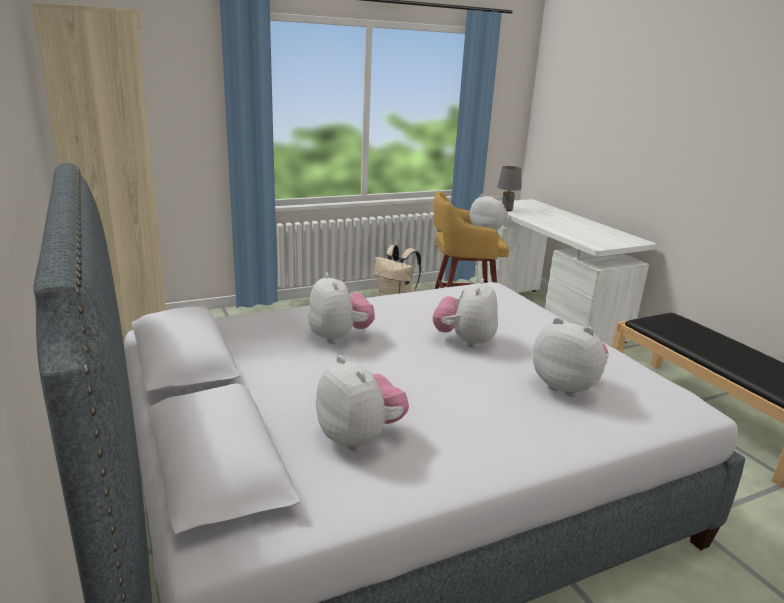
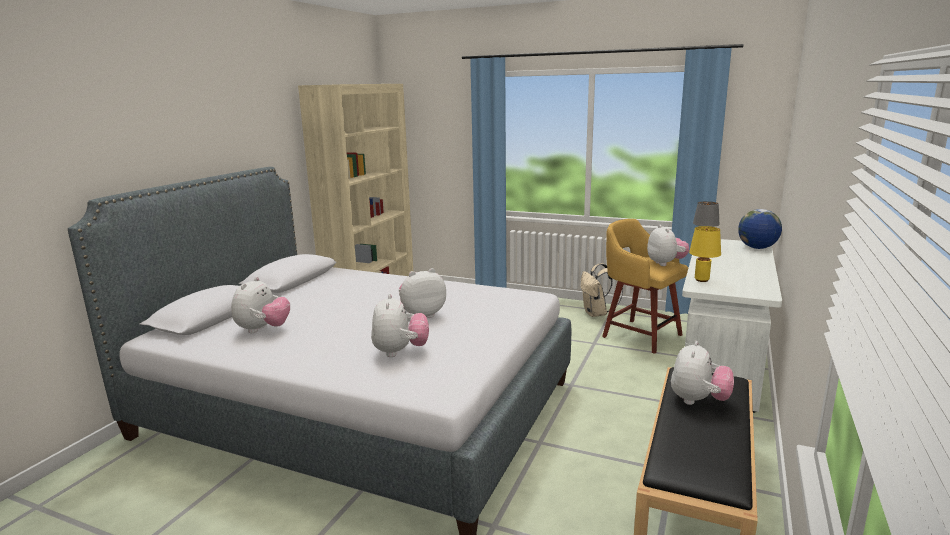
camera: 50 degrees right, 5 degrees down
plush toy [308,272,375,344] -> plush toy moved to [671,341,734,405]
none -> yellow table lamp [689,226,721,282]
none -> globe [738,209,782,249]

